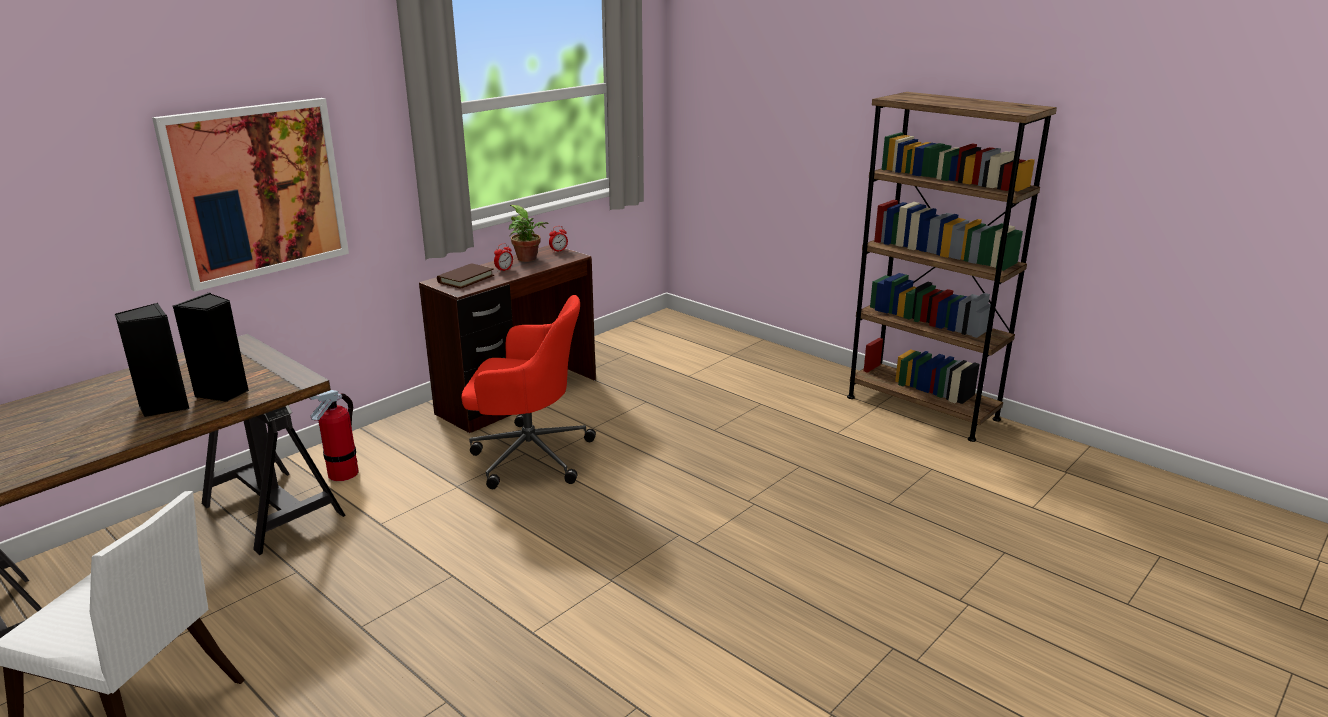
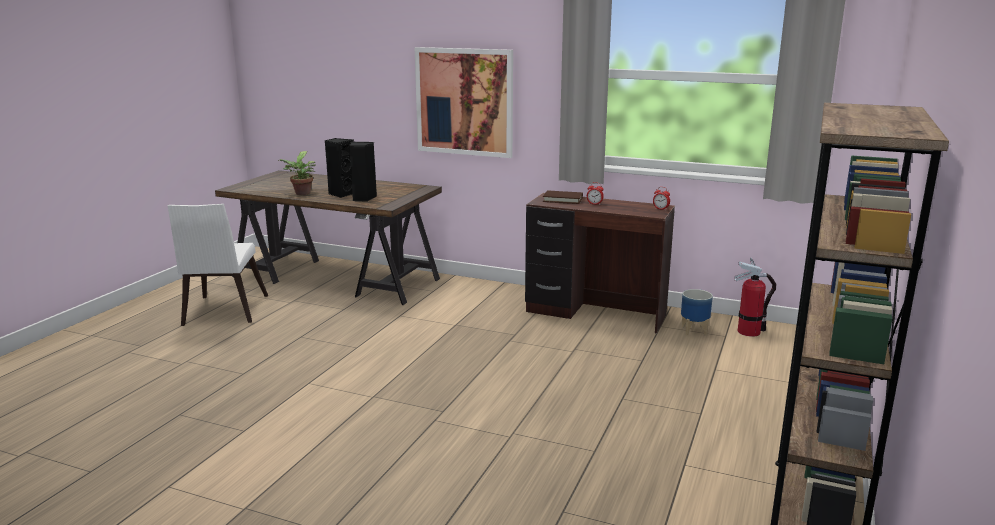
camera: 70 degrees right, 5 degrees down
fire extinguisher [310,390,359,481] -> fire extinguisher moved to [734,258,776,337]
red office chair [461,295,596,489] -> none
potted plant [509,205,548,262] -> potted plant moved to [278,151,316,195]
none -> planter [681,289,713,336]

